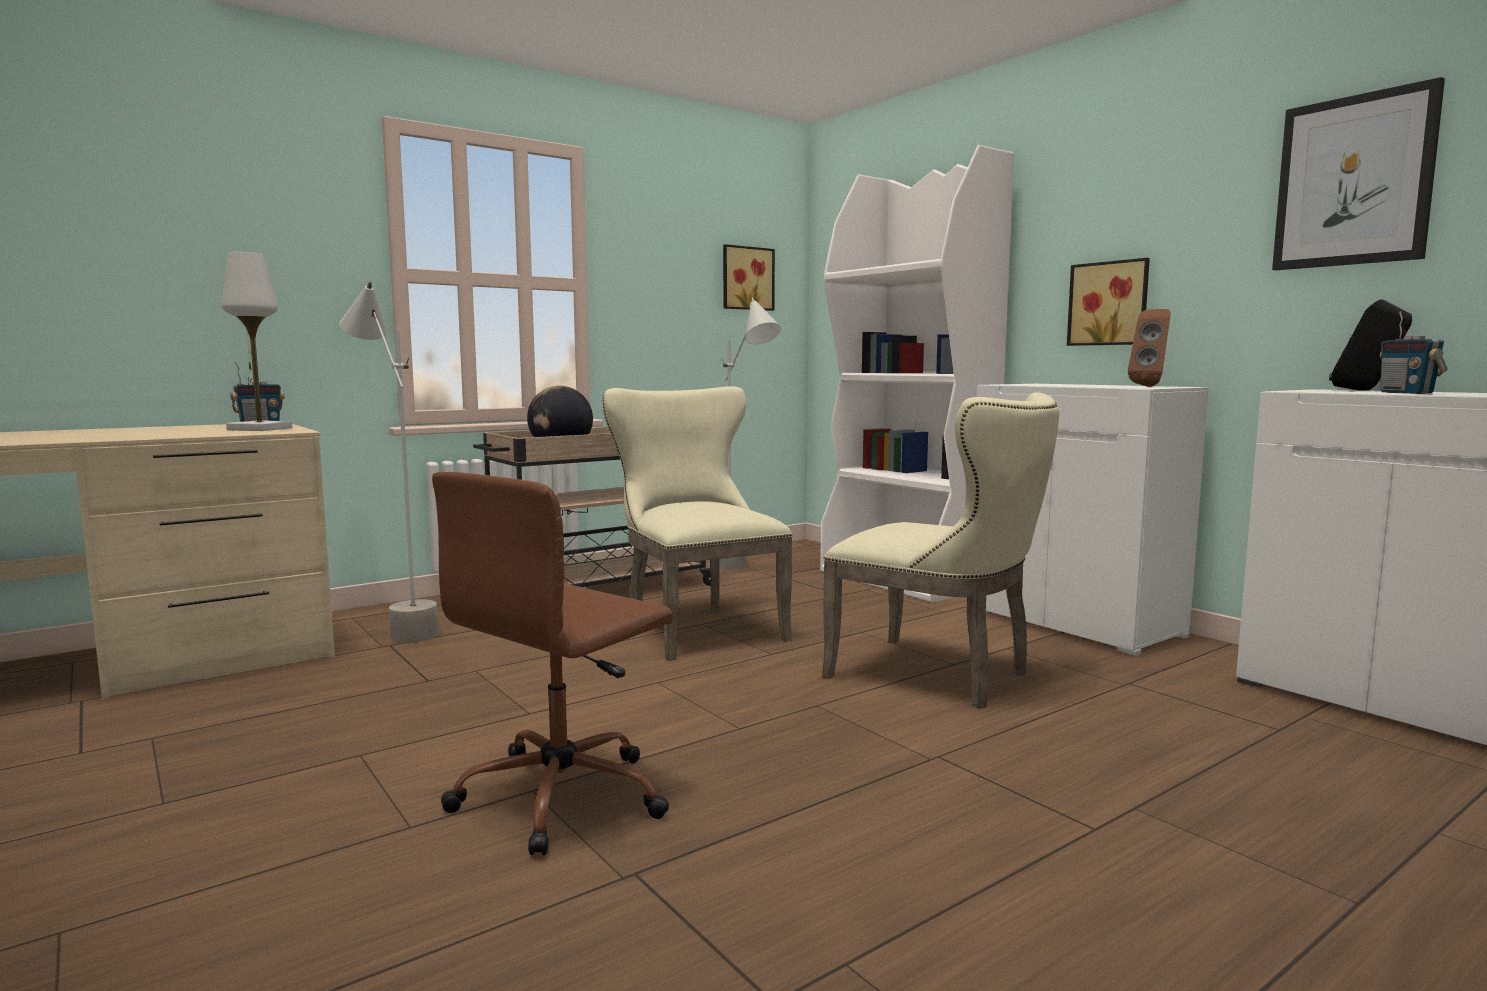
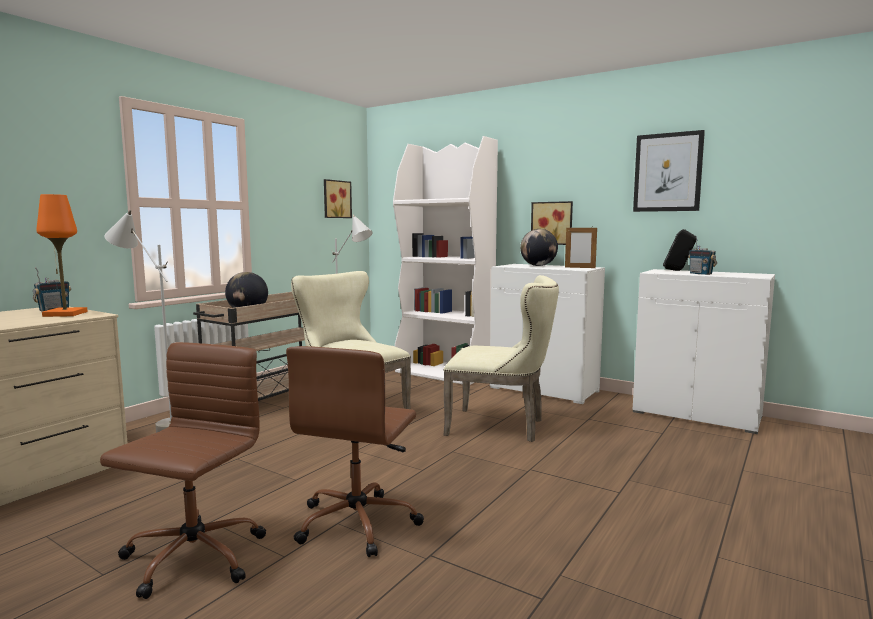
camera: 20 degrees left, 0 degrees up
white table lamp [222,252,292,431] -> orange table lamp [36,194,88,317]
brown speaker [1128,309,1171,387] -> picture frame [565,226,597,268]
none -> brown office chair [100,342,266,599]
none -> globe [520,229,558,266]

